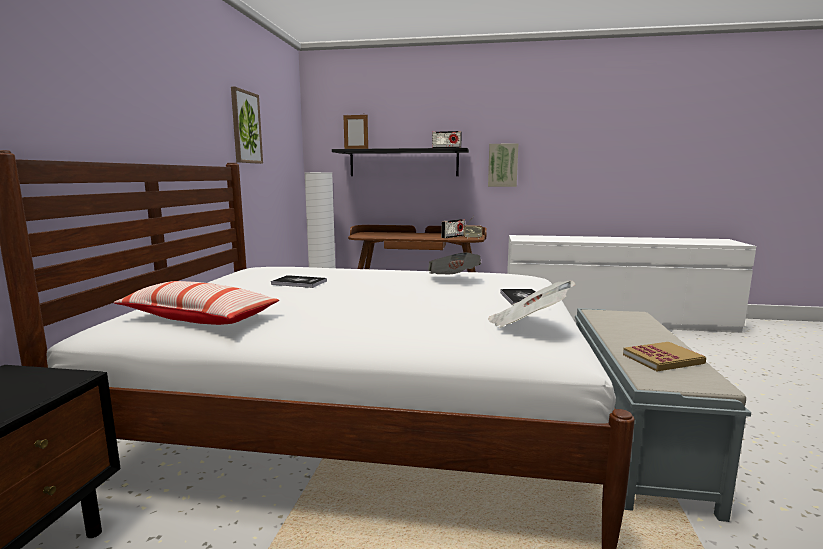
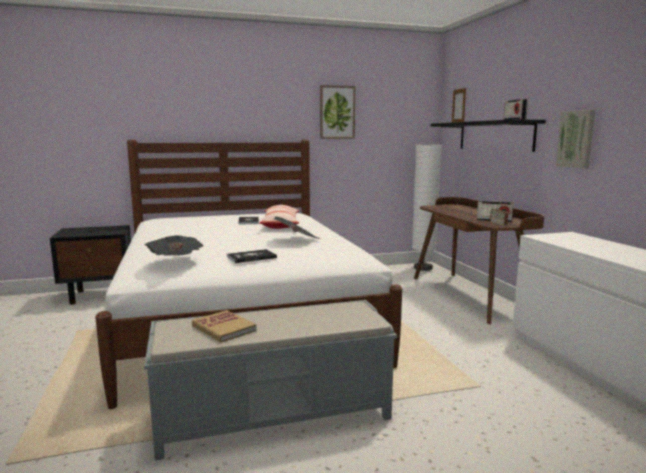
camera: 65 degrees right, 0 degrees up
pillow [113,281,279,325] -> pillow moved to [259,205,299,229]

